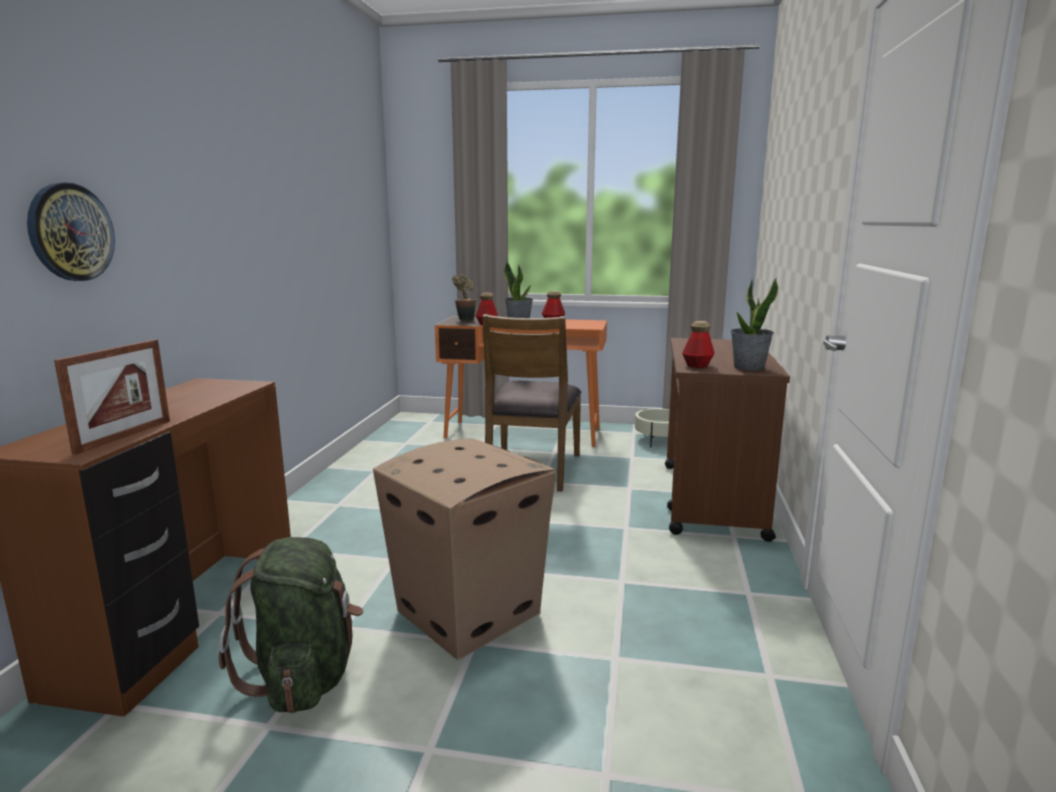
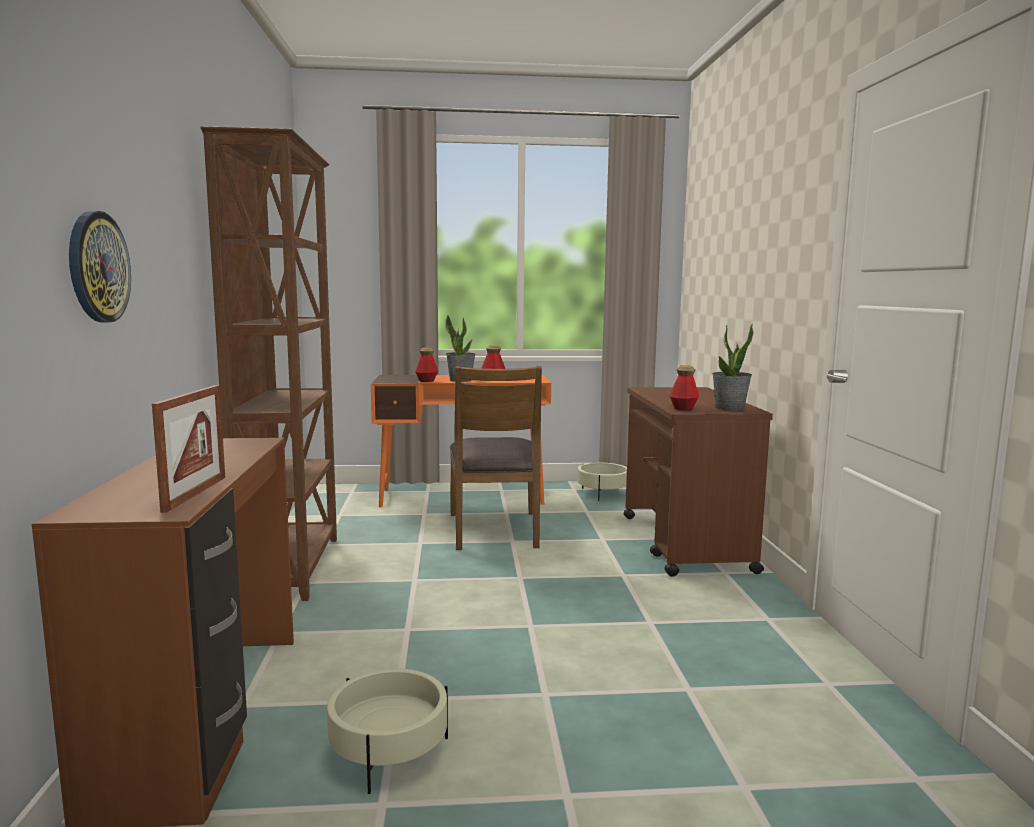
camera: 15 degrees left, 5 degrees down
green backpack [219,537,363,713] -> beige planter [327,668,448,794]
cardboard box [373,438,556,660] -> none
potted plant [452,274,476,321] -> none
none -> brown bookcase [200,126,337,601]

